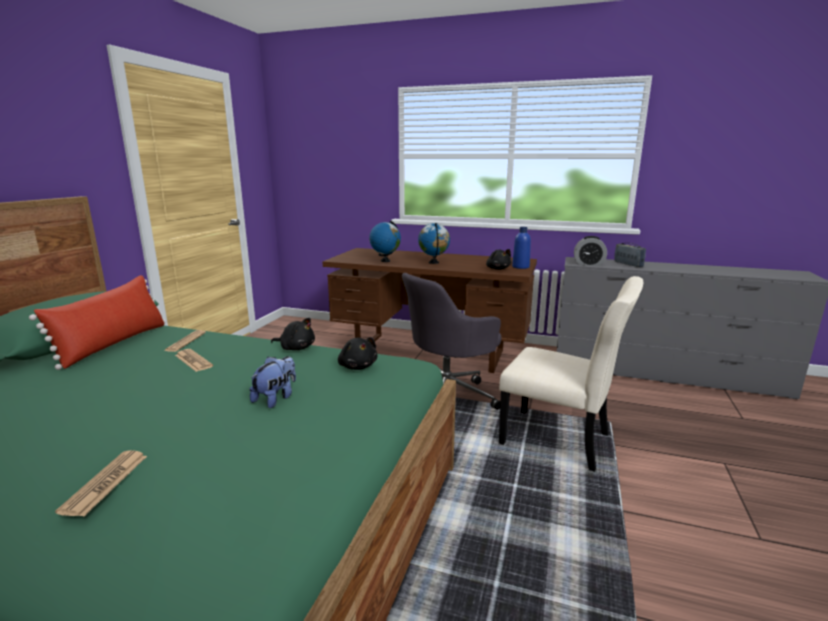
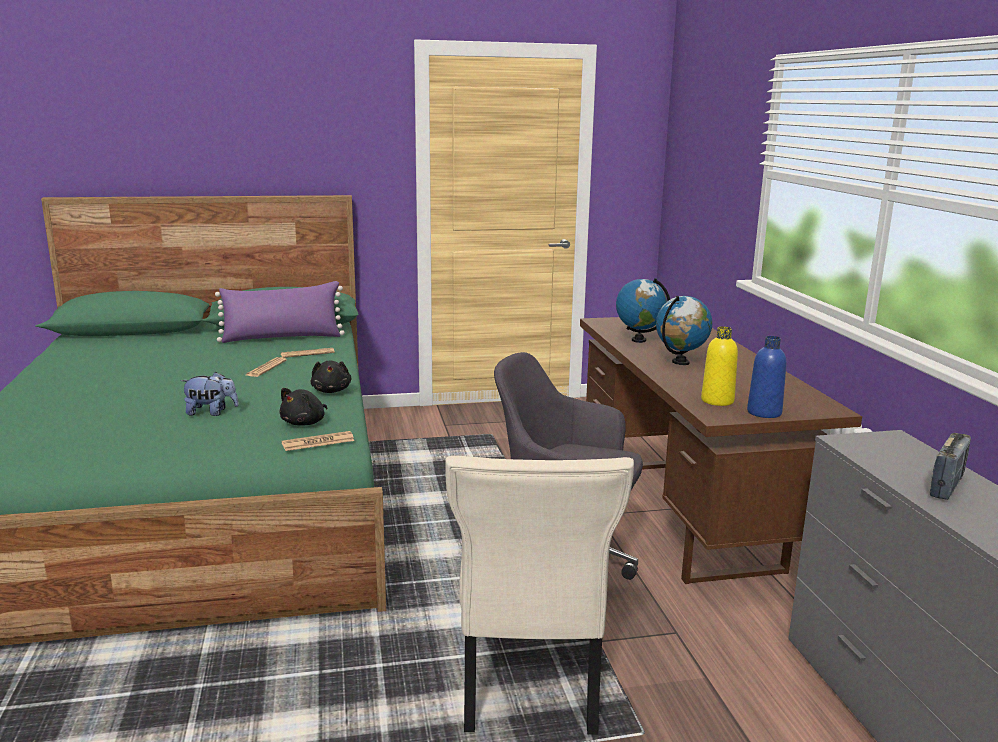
camera: 60 degrees right, 0 degrees up
red pillow [29,275,166,370] -> purple pillow [215,281,345,343]
newspaper [55,450,147,516] -> newspaper moved to [282,431,354,451]
black plush toy [486,249,511,270] -> yellow bottle [701,326,738,406]
alarm clock [574,236,607,266] -> none

